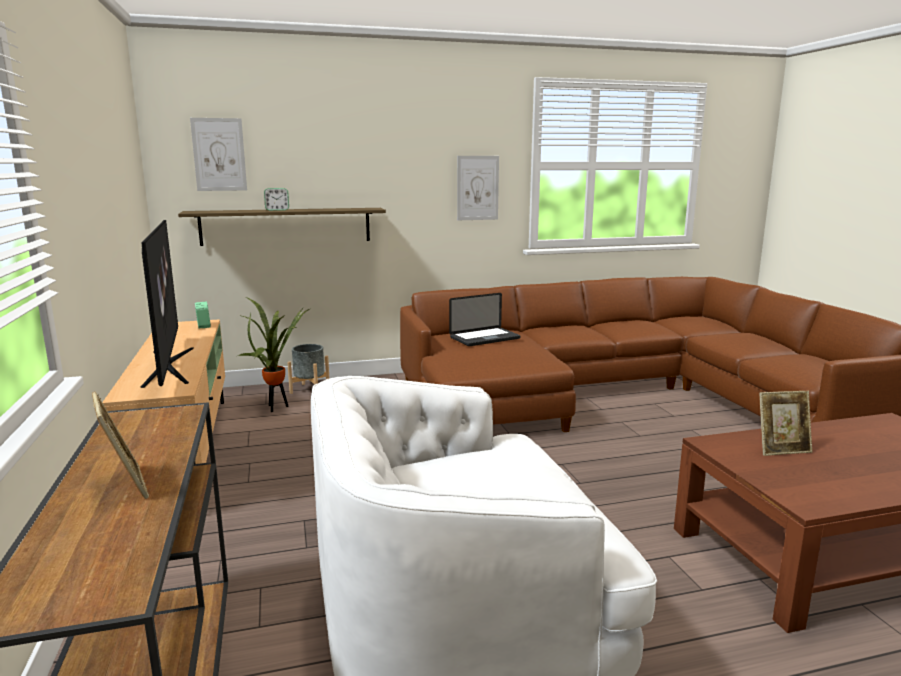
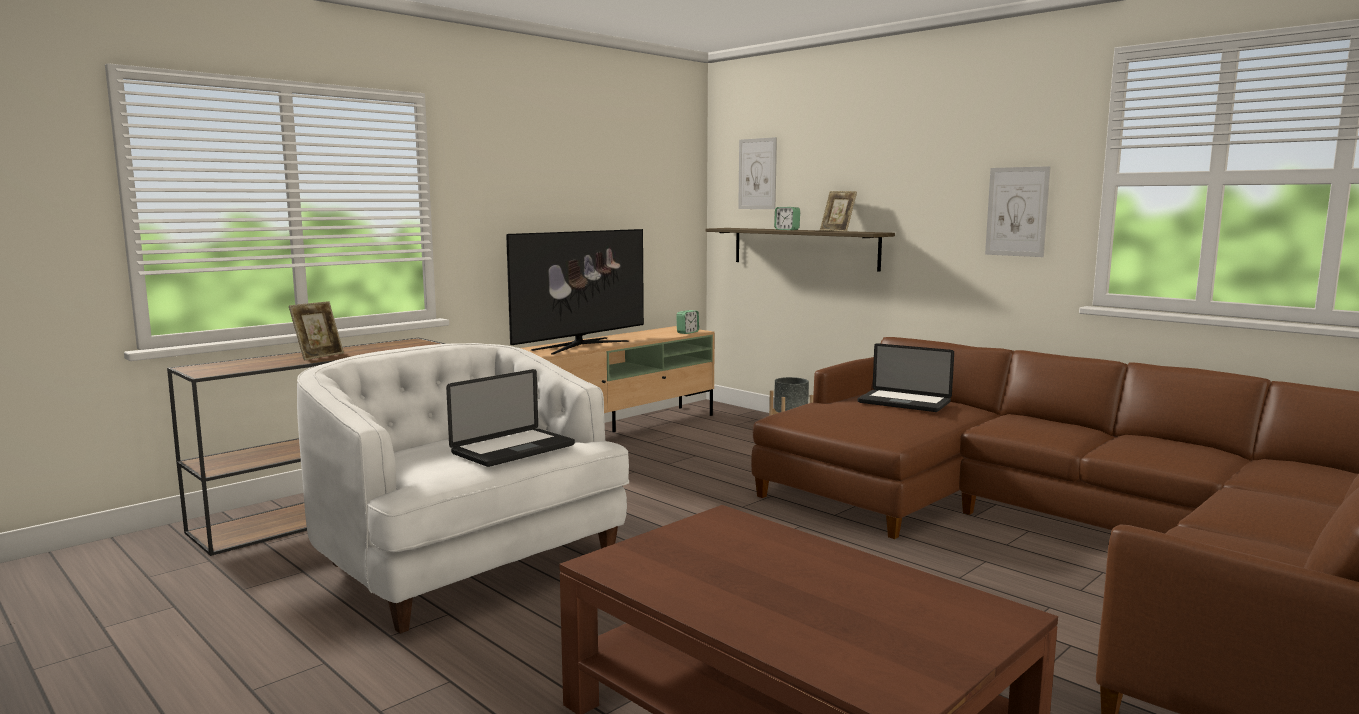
camera: 60 degrees right, 5 degrees down
potted plant [238,297,309,412] -> none
picture frame [759,391,812,456] -> picture frame moved to [820,191,857,232]
none -> laptop [446,369,575,467]

